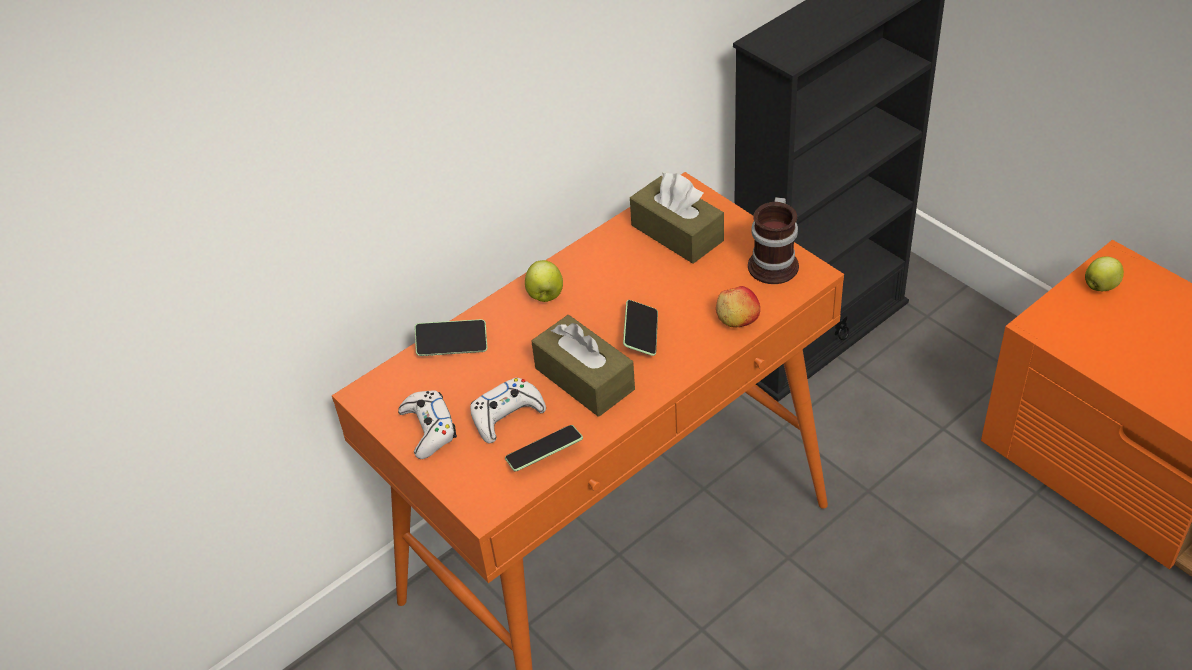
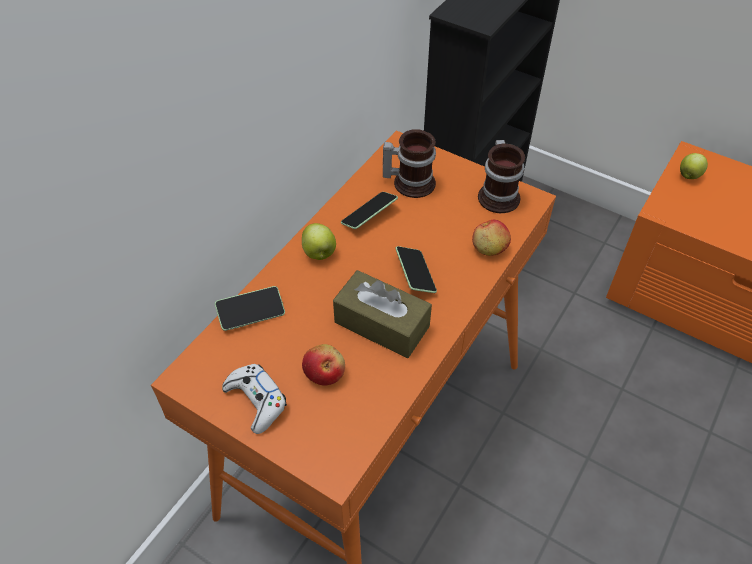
camera: 20 degrees left, 5 degrees up
white game controller [470,378,546,443] -> apple [302,344,345,386]
phone [505,425,583,471] -> phone moved to [341,192,398,229]
brown tissue box [630,173,724,264] -> mug [383,129,436,198]

